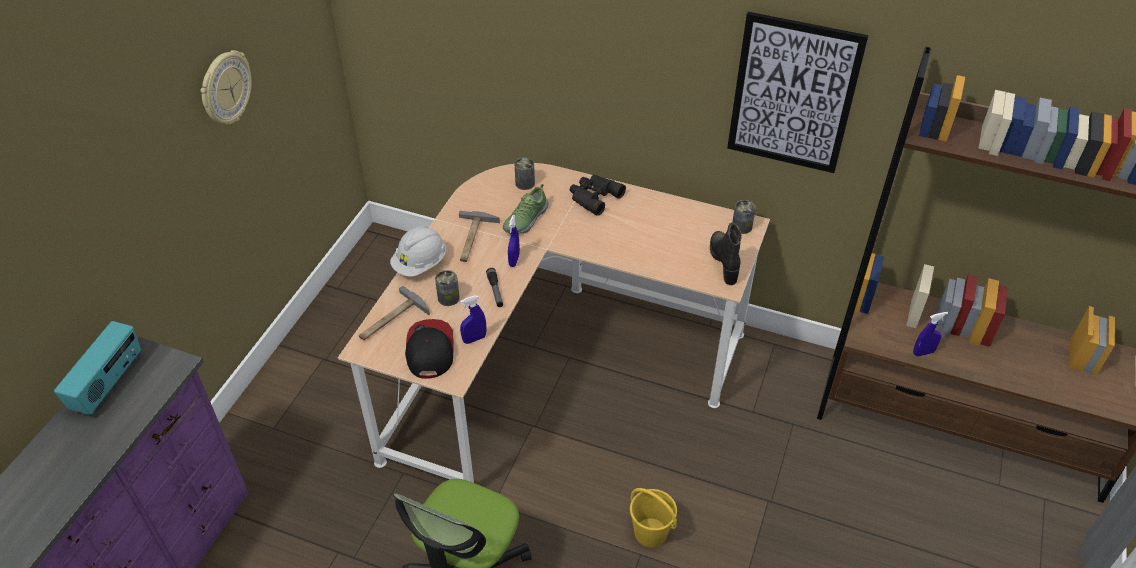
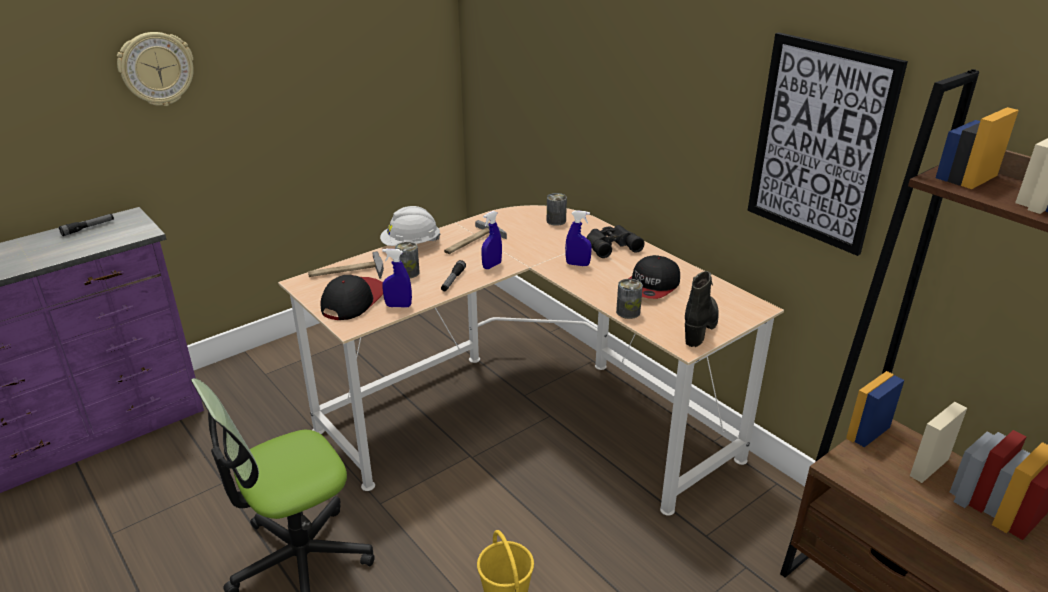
camera: 30 degrees right, 15 degrees down
radio [54,321,141,415] -> flashlight [59,214,114,236]
wall clock [201,50,252,124] -> wall clock moved to [117,32,194,106]
shoe [503,184,549,234] -> none
can [732,200,756,234] -> can moved to [616,279,643,319]
blue spray bottle [913,312,948,356] -> blue spray bottle moved to [565,210,592,266]
none -> cap [628,255,680,299]

